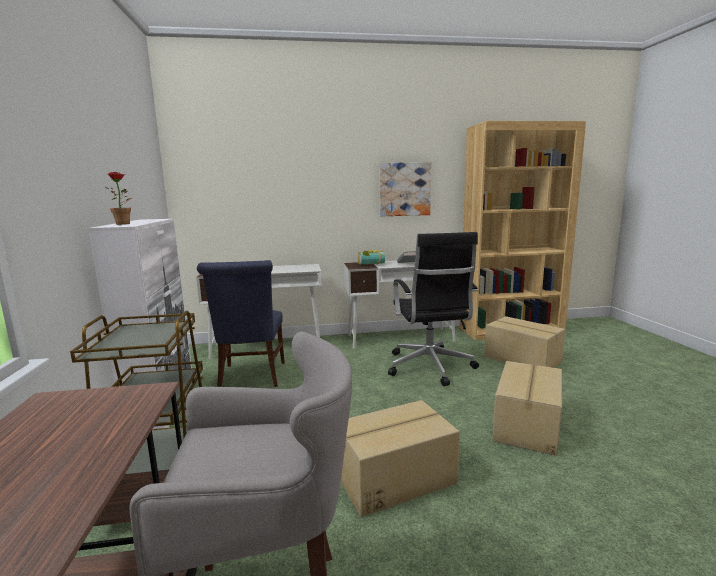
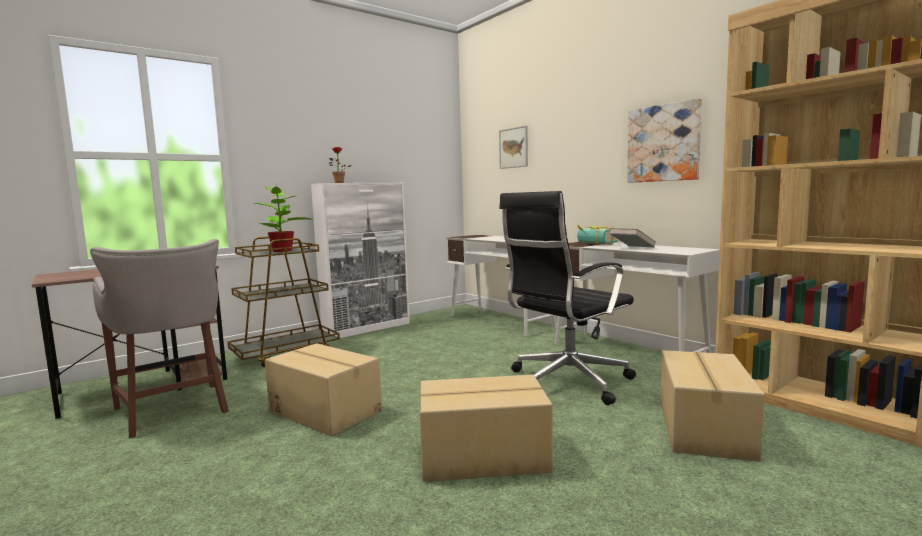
camera: 60 degrees right, 5 degrees down
blue chair [197,260,285,387] -> none
none -> potted plant [255,187,310,252]
none -> picture [499,126,528,169]

